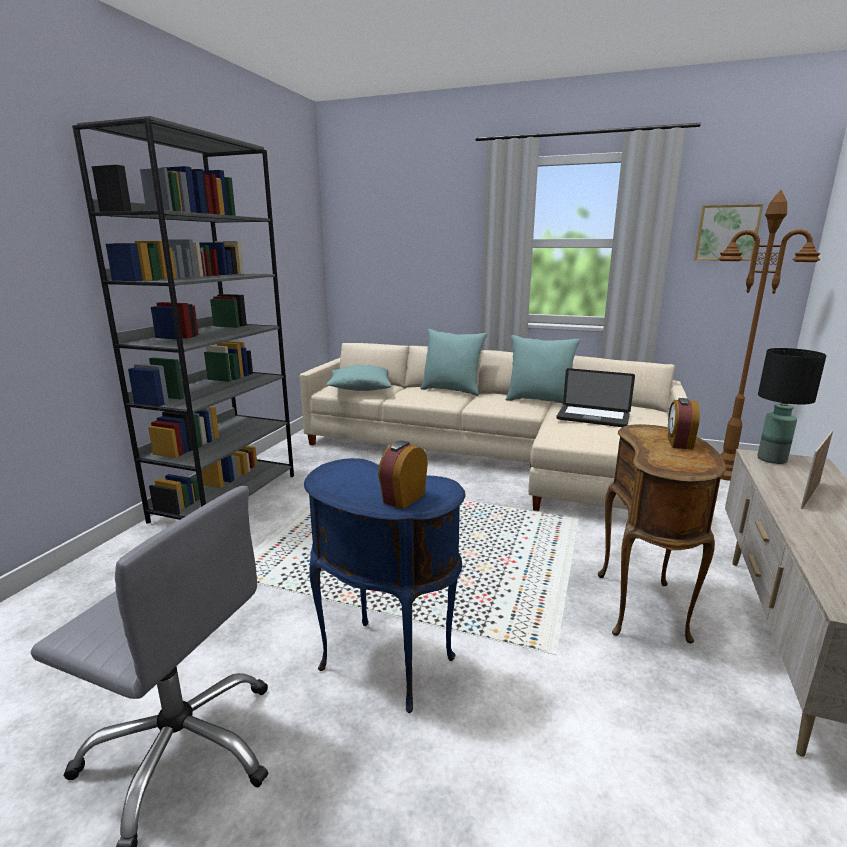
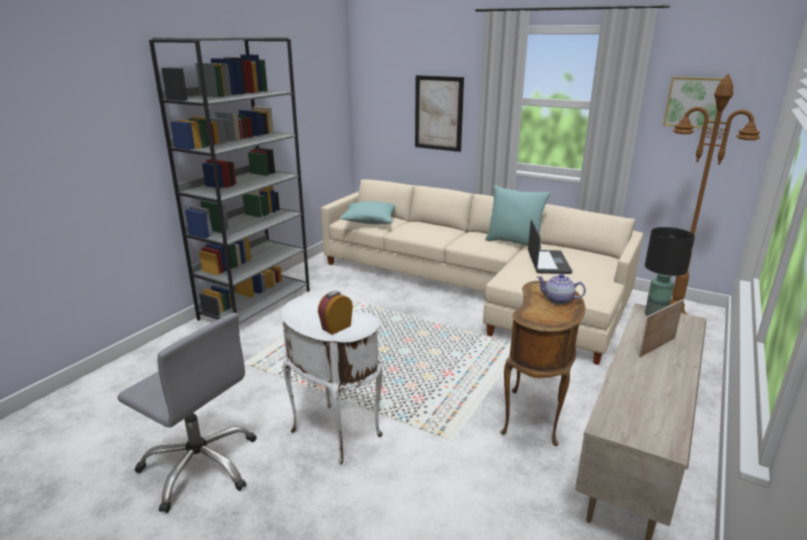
camera: 10 degrees right, 5 degrees up
blue side table [304,458,466,713] -> white side table [280,294,383,464]
turquoise pillow [420,329,487,396] -> none
laptop [556,368,635,427] -> laptop turned 120 degrees counterclockwise [528,219,572,274]
alarm clock [667,398,700,450] -> teapot [537,274,586,304]
none -> picture [415,75,464,152]

